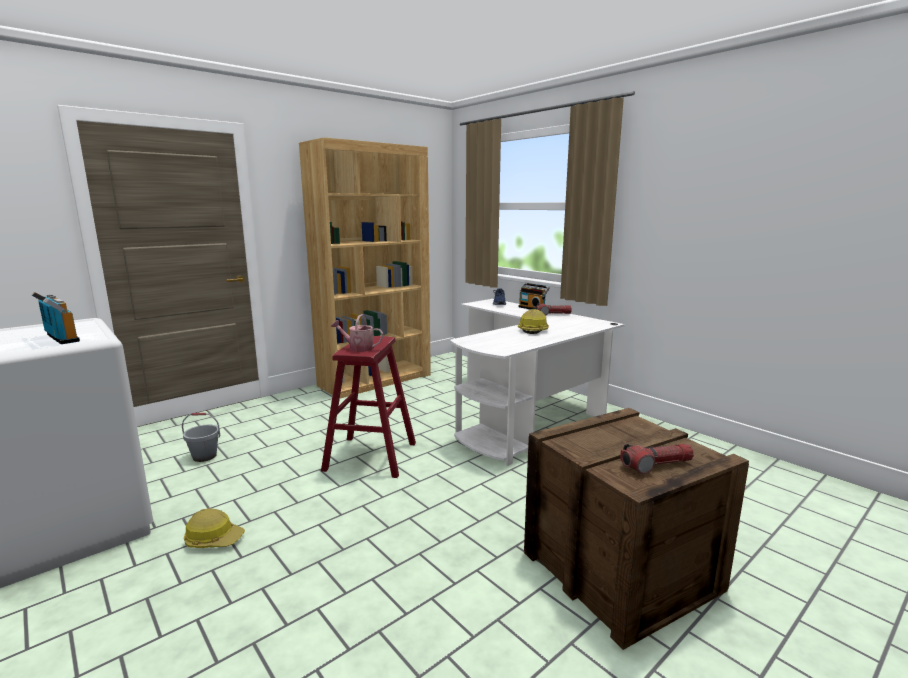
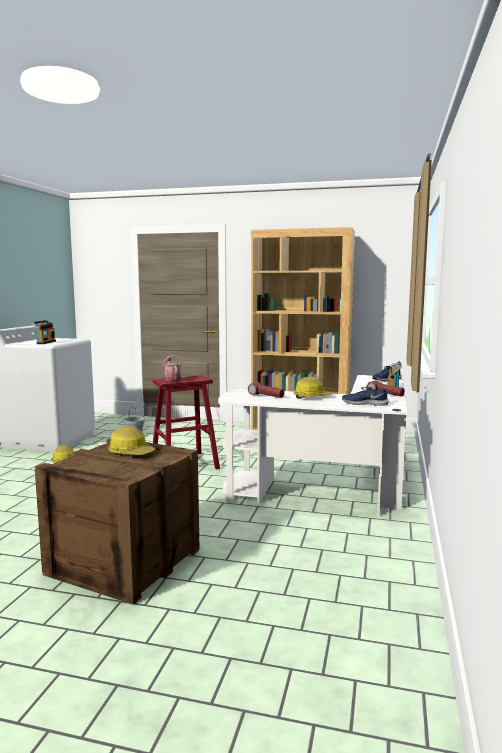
camera: 55 degrees right, 5 degrees down
flashlight [620,444,694,474] -> flashlight moved to [248,382,284,398]
none -> hard hat [109,426,156,455]
none -> blue shoe [342,387,388,406]

